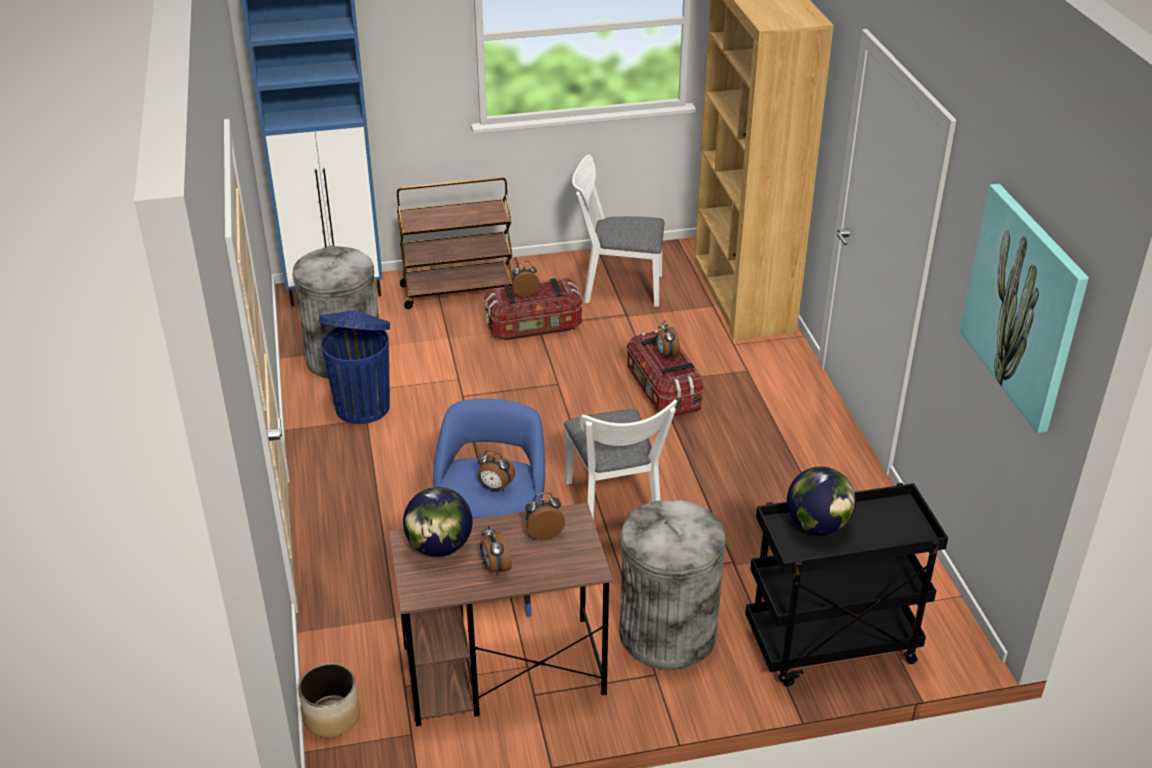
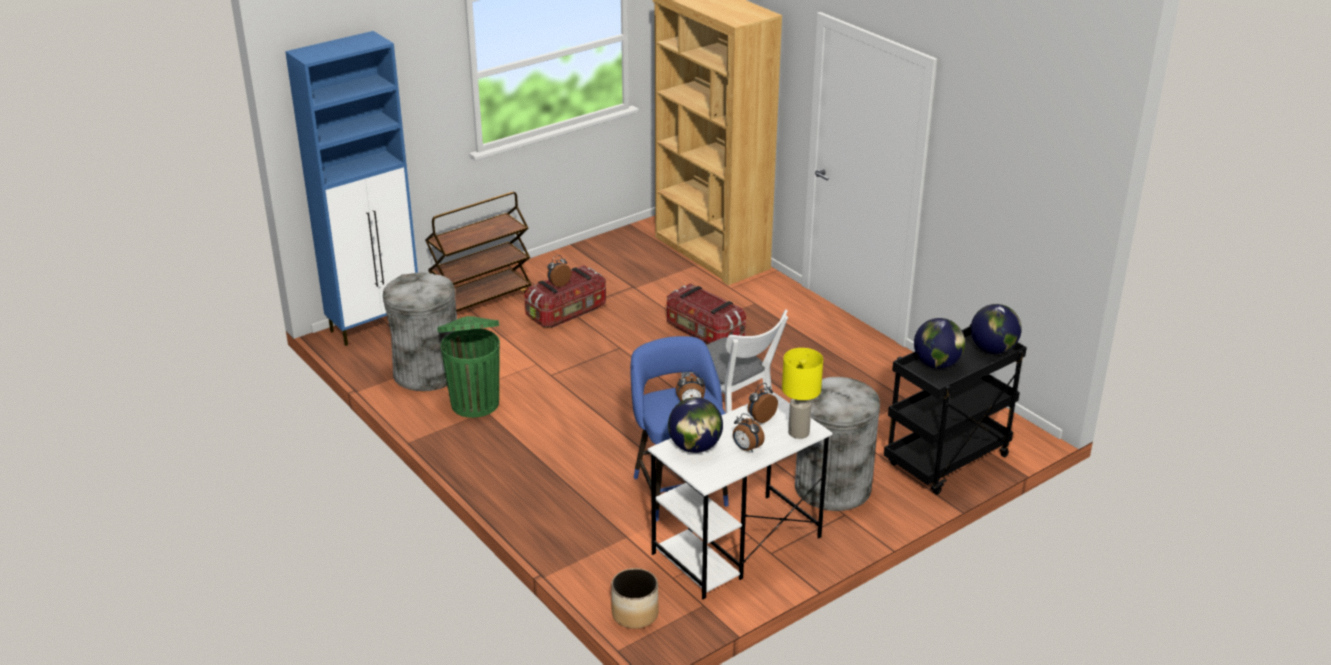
camera: 25 degrees left, 5 degrees down
blue trash can [319,310,390,424] -> green trash can [437,316,500,418]
brown desk [389,503,613,726] -> white desk [648,392,832,599]
white chair [572,155,665,307] -> none
alarm clock [656,321,680,359] -> none
picture [960,184,1089,434] -> none
none -> yellow table lamp [782,348,823,439]
none -> globe [971,304,1022,354]

